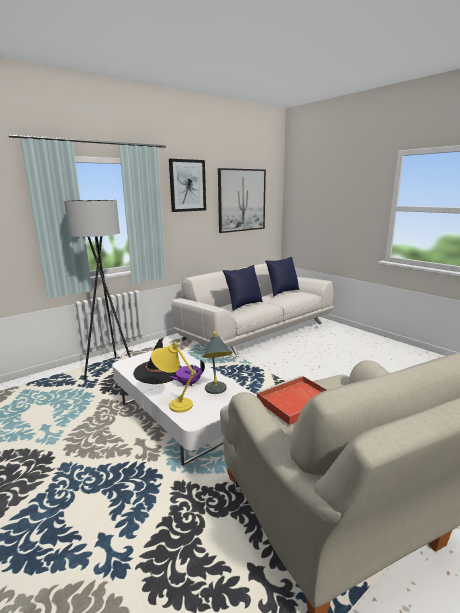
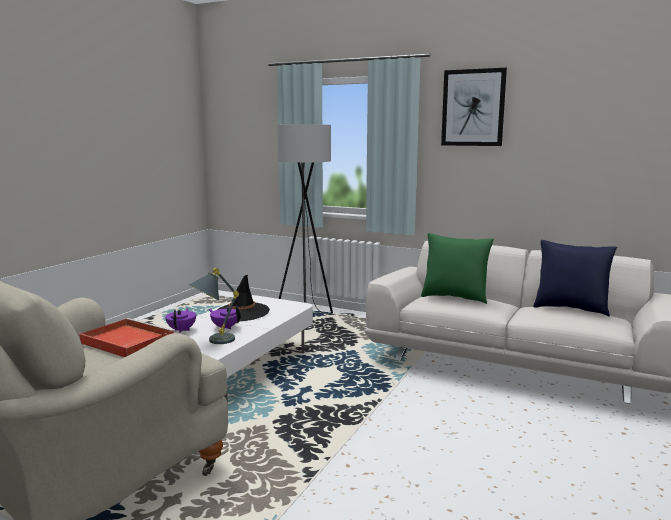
camera: 65 degrees right, 5 degrees down
yellow table lamp [151,342,196,413] -> purple teapot [165,308,196,333]
picture [218,168,266,233] -> none
blue pillow [223,265,263,311] -> green pillow [421,233,494,304]

